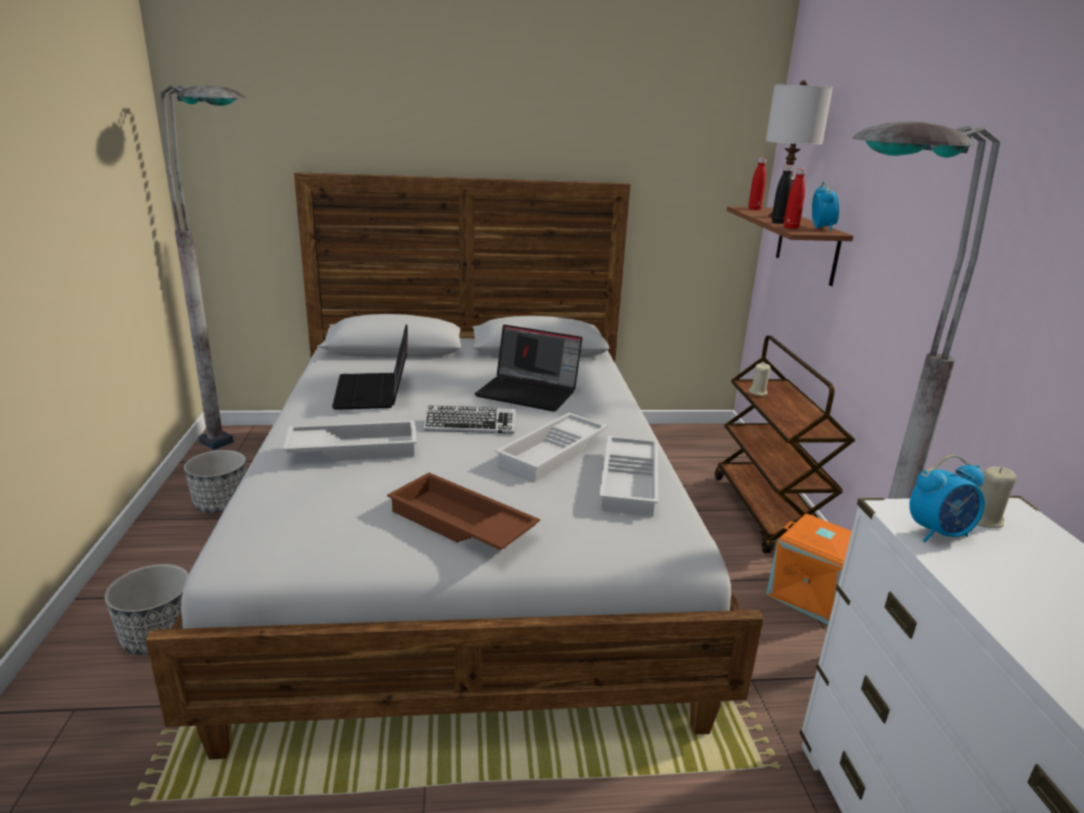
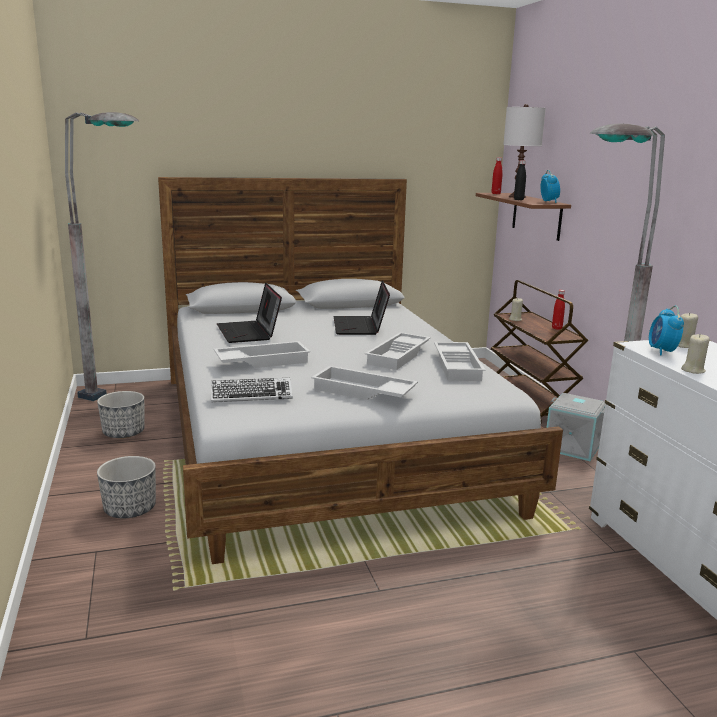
camera: 10 degrees left, 5 degrees down
brown tray [387,473,540,550] -> white tray [311,366,418,400]
keyboard [424,405,515,434] -> keyboard moved to [211,378,293,403]
laptop [475,325,583,412] -> laptop turned 75 degrees clockwise [333,281,390,335]
orange storage box [766,513,852,624] -> grey storage box [546,393,605,461]
red bottle [784,168,806,229] -> red bottle moved to [552,290,565,330]
alarm clock [909,455,985,542] -> alarm clock turned 120 degrees clockwise [649,306,684,356]
none -> beige candle [681,334,710,374]

